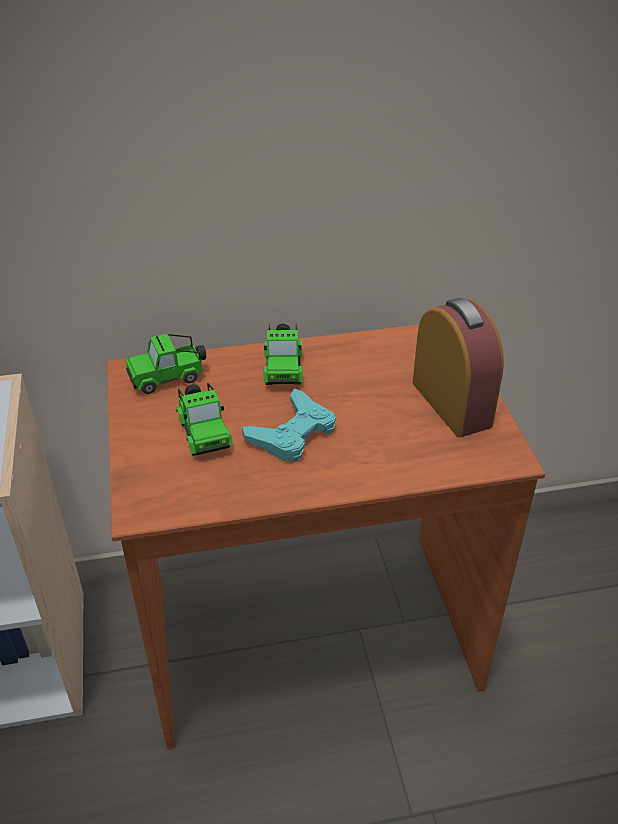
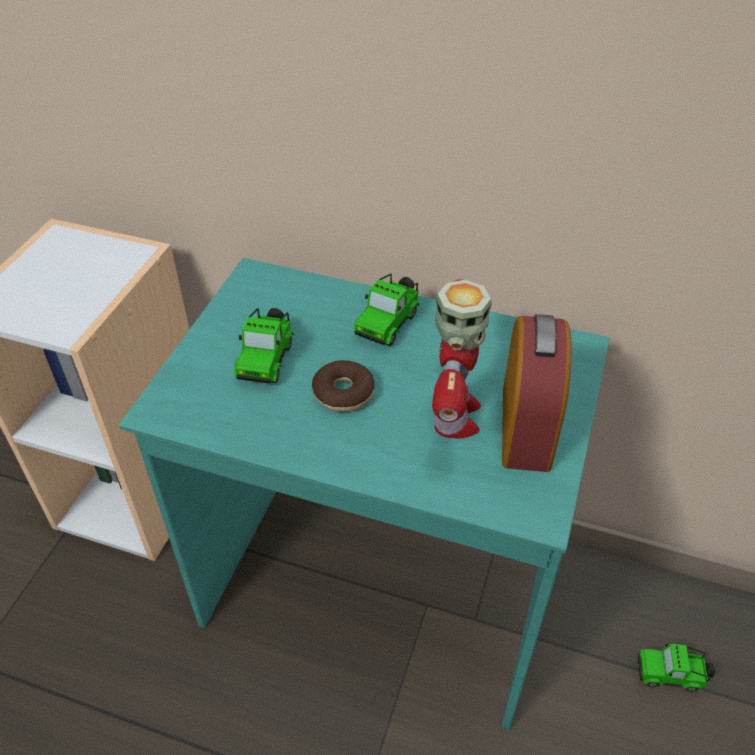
camera: 30 degrees right, 5 degrees up
brown desk [107,325,545,749] -> turquoise desk [118,258,610,730]
toy car [126,334,206,394] -> toy car moved to [638,643,715,692]
turquoise game controller [242,388,336,462] -> donut [312,360,375,412]
none -> toy robot [432,279,492,439]

